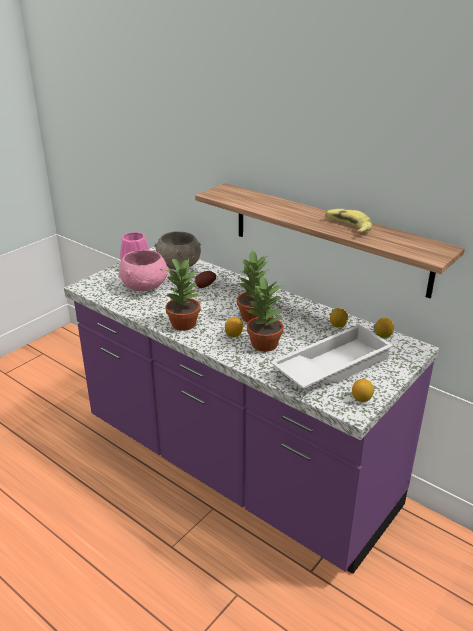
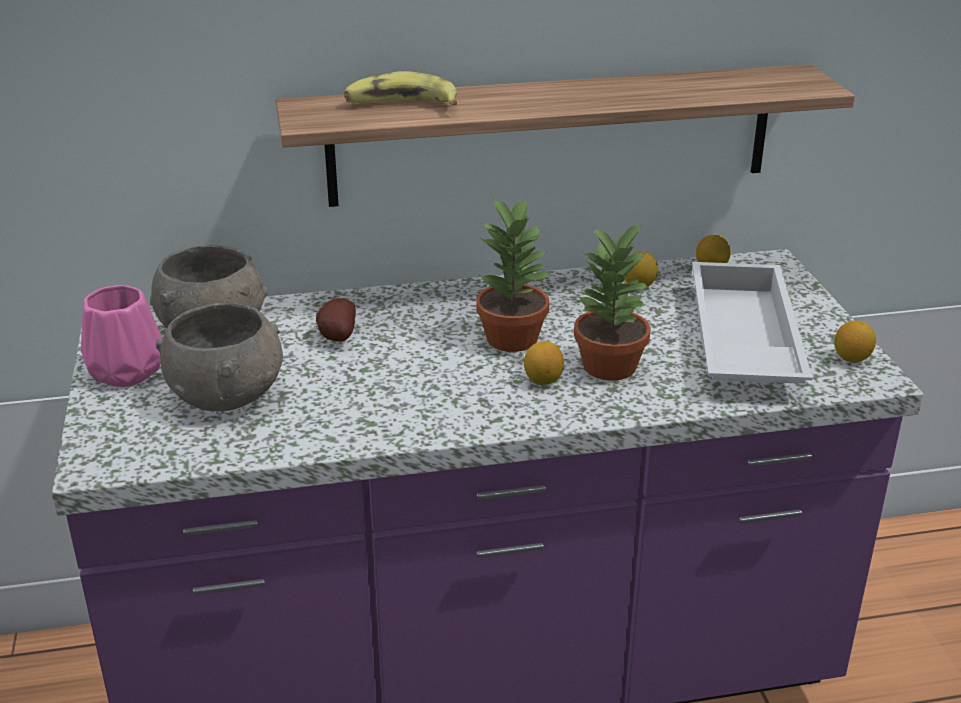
camera: 50 degrees left, 0 degrees up
pink bowl [118,250,169,291] -> grey bowl [156,303,283,411]
potted plant [164,258,201,331] -> none
banana [325,209,372,234] -> banana moved to [344,71,457,105]

